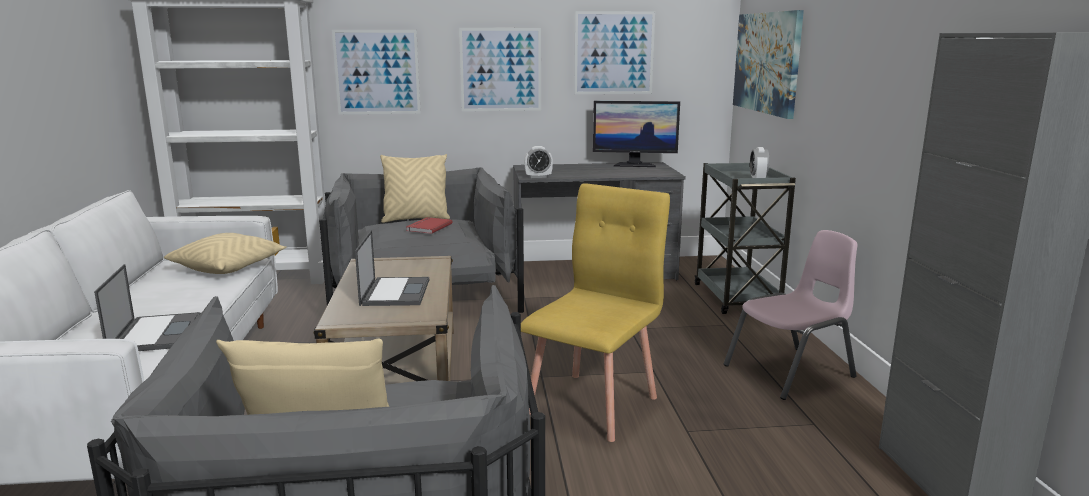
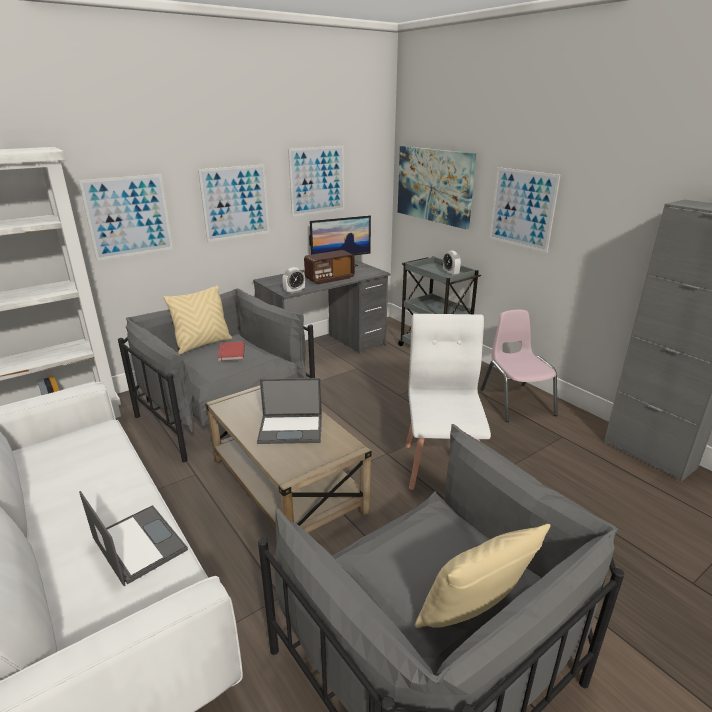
camera: 30 degrees left, 10 degrees up
beige pillow [164,233,287,274] -> none
laptop [355,230,429,306] -> laptop turned 120 degrees clockwise [257,378,322,444]
yellow chair [521,183,670,442] -> white chair [406,314,491,490]
pink chair [724,230,857,400] -> pink chair turned 45 degrees counterclockwise [481,310,558,422]
none -> radio [304,250,355,284]
none -> picture [490,167,560,253]

